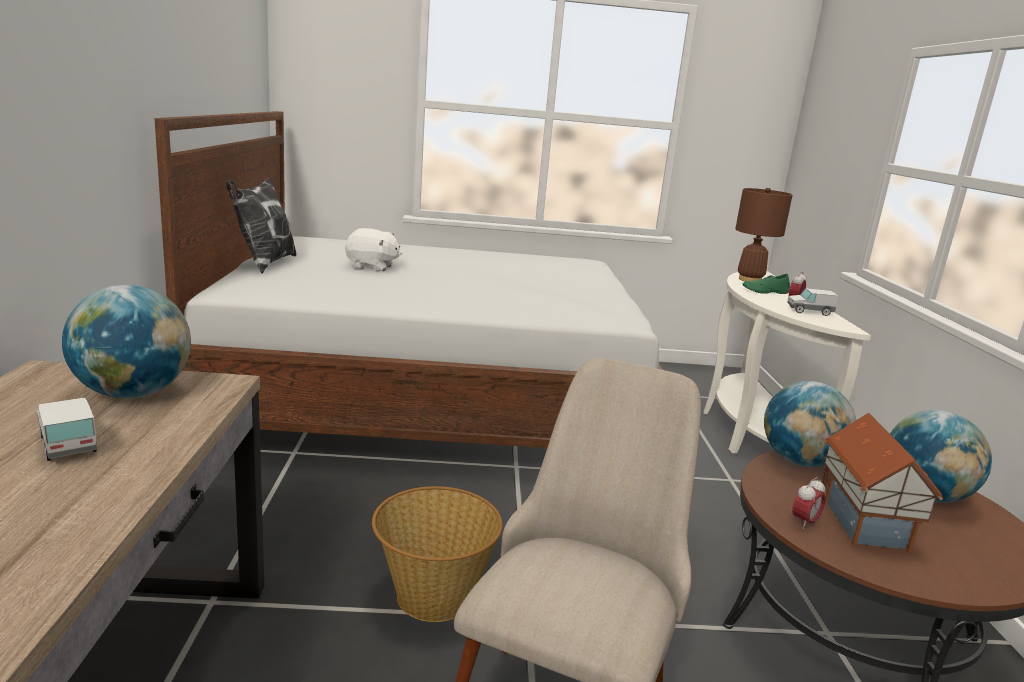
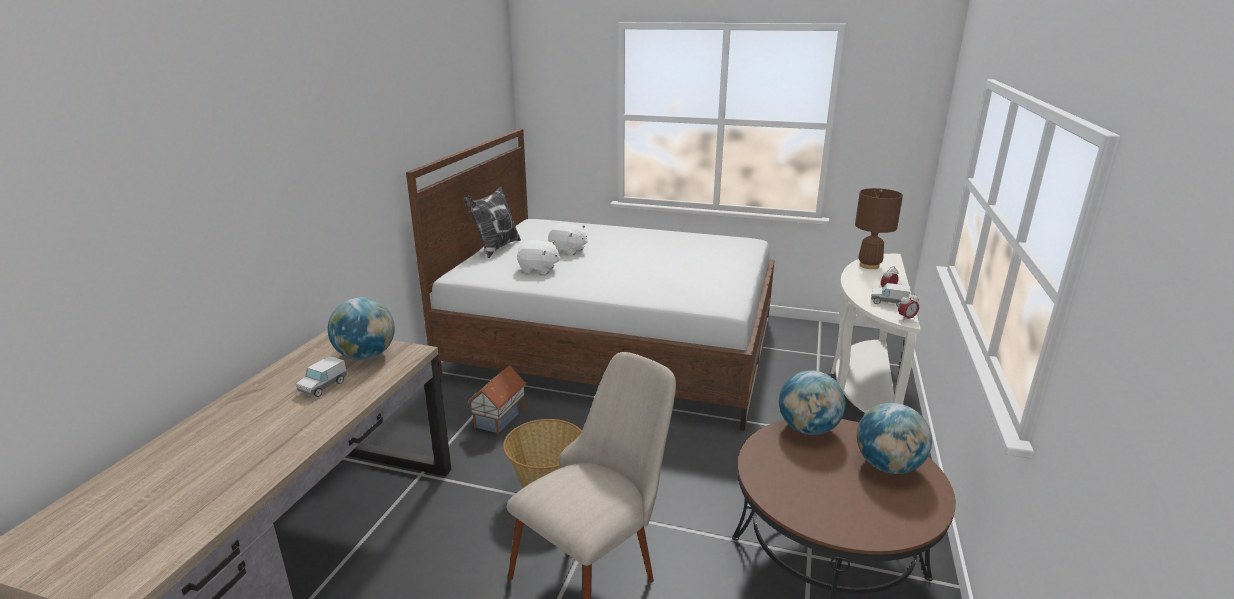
camera: 20 degrees right, 5 degrees up
toy truck [37,397,97,461] -> toy truck turned 135 degrees counterclockwise [296,356,347,397]
green shoe [743,274,790,294] -> none
alarm clock [792,477,826,529] -> alarm clock moved to [898,293,919,321]
toy house [820,413,943,552] -> toy house moved to [468,365,527,435]
none -> white plush toy [517,240,561,274]

